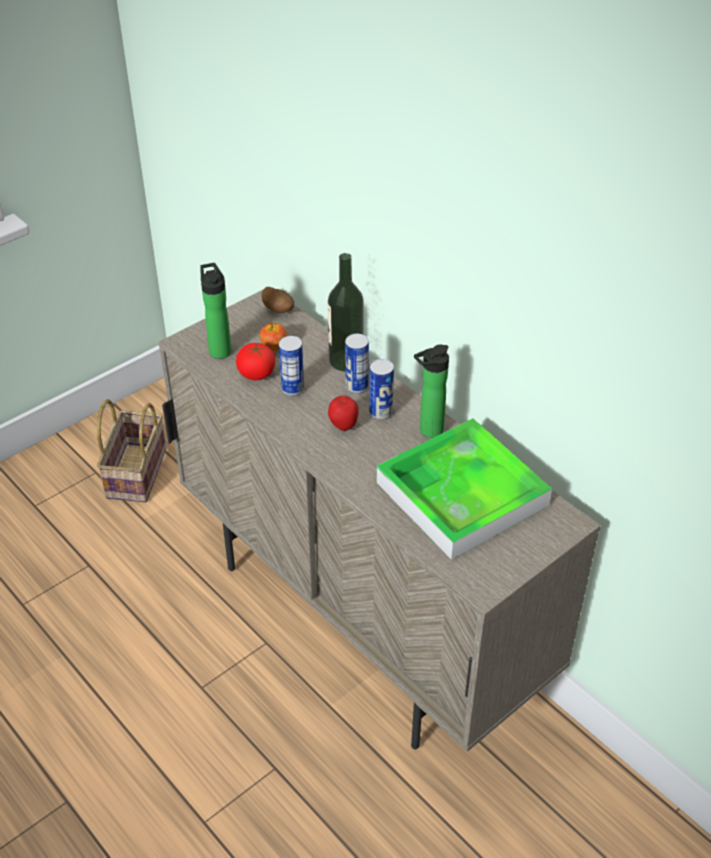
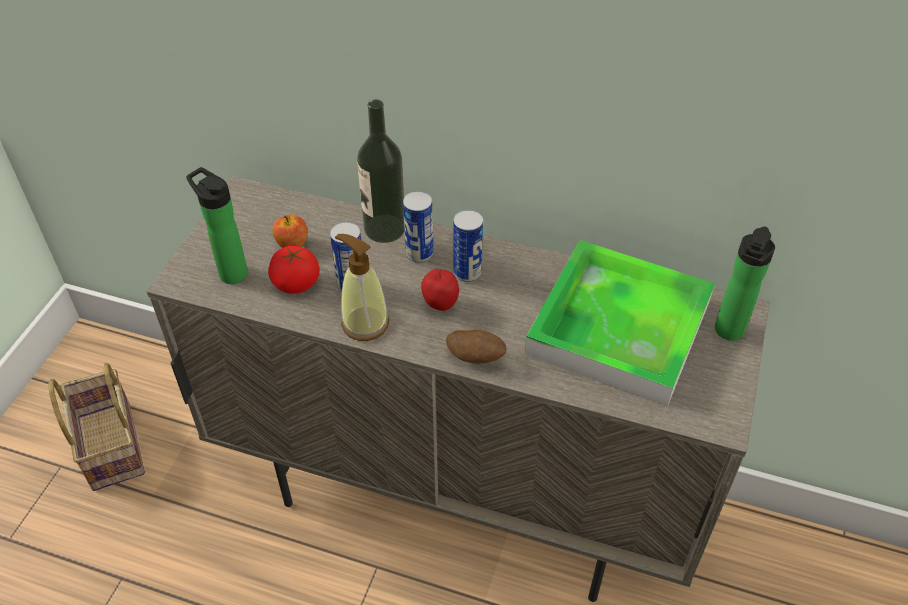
camera: 30 degrees left, 5 degrees up
potato [262,287,294,313] -> potato moved to [446,330,506,364]
bottle [414,345,449,438] -> bottle moved to [715,227,775,341]
none -> soap dispenser [335,234,390,341]

